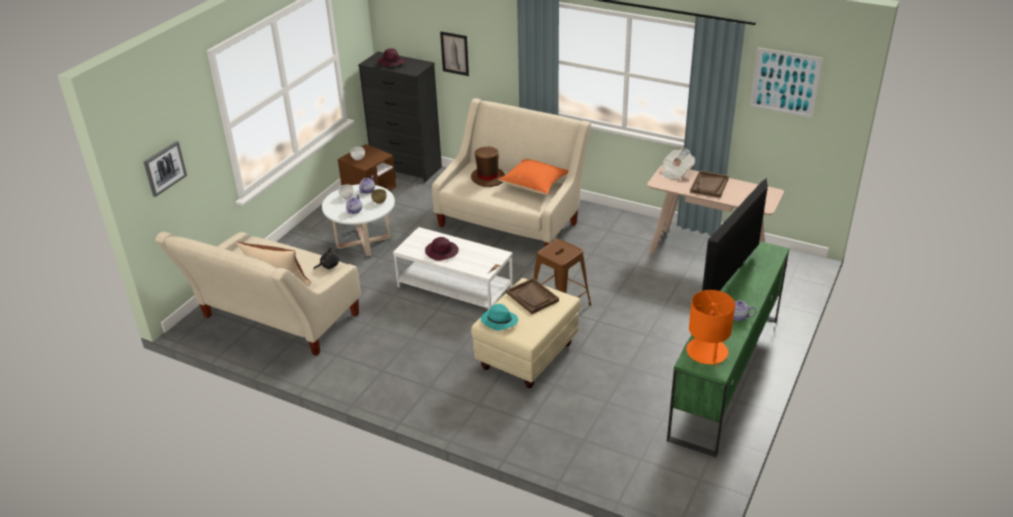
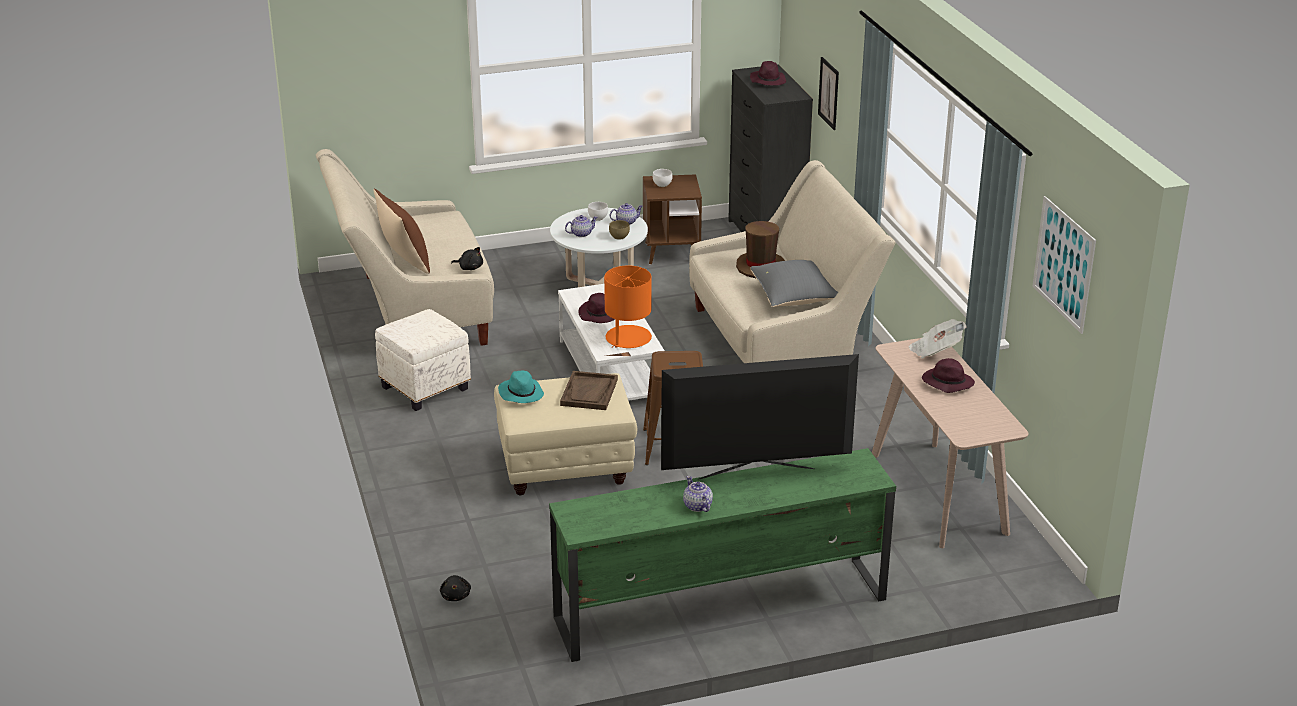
camera: 45 degrees right, 5 degrees down
picture [144,141,187,197] -> none
orange pillow [498,159,569,195] -> grey pillow [750,260,838,307]
orange table lamp [686,290,735,366] -> orange table lamp moved to [604,266,652,348]
brown tray [690,171,729,198] -> purple hat [922,358,975,393]
none -> white ottoman [375,309,471,411]
none -> black plush toy [440,575,471,601]

